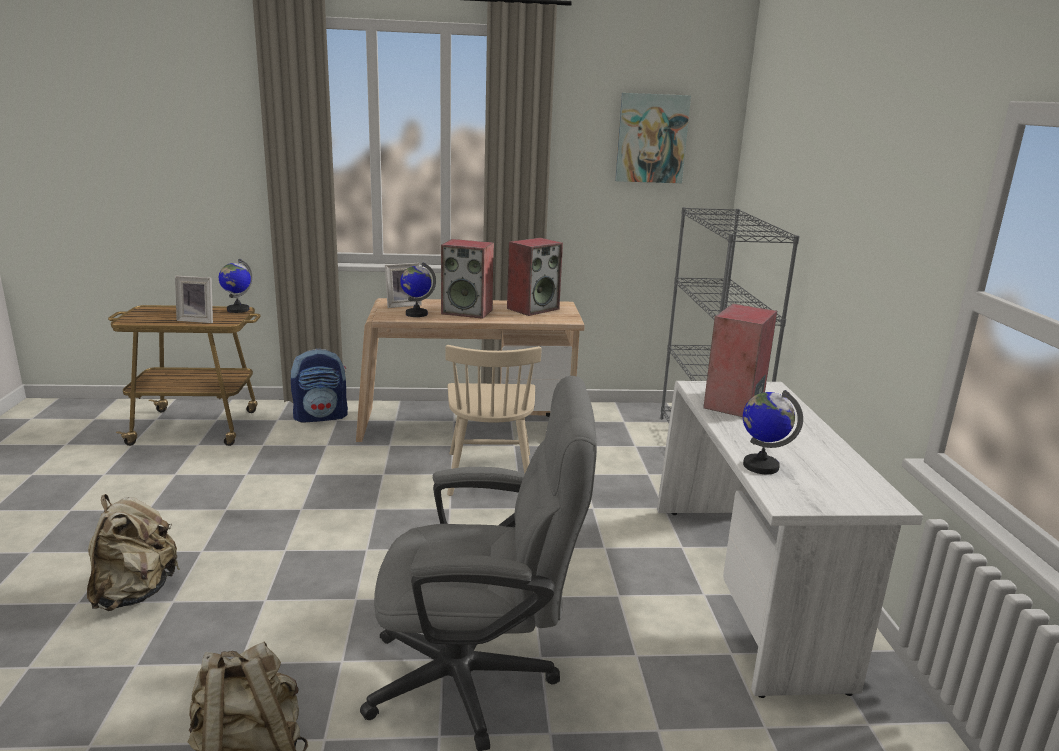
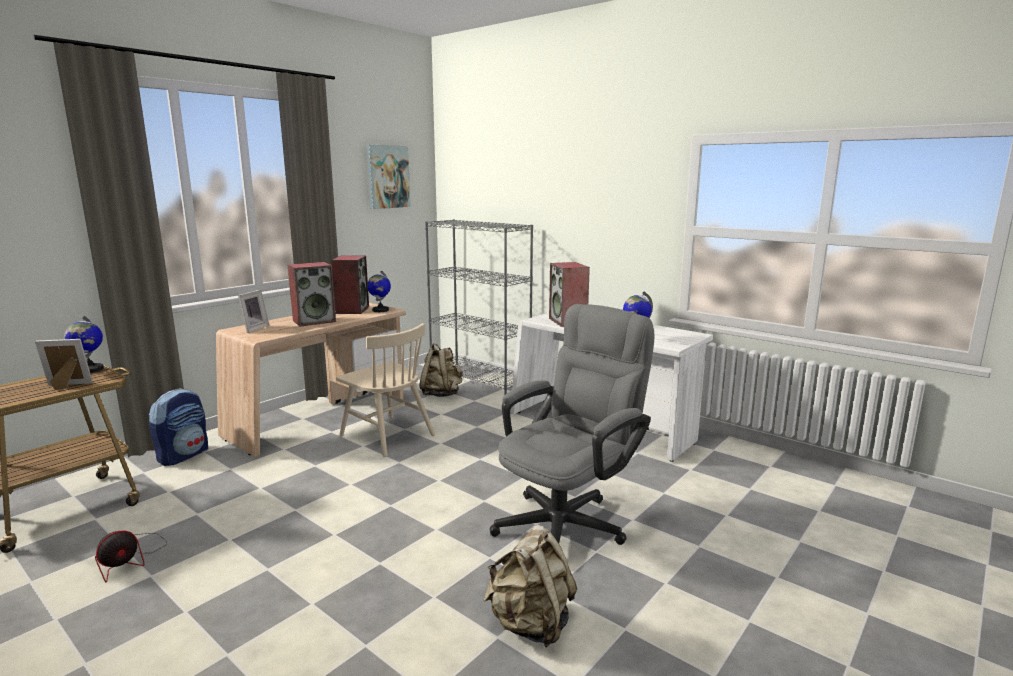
camera: 45 degrees left, 5 degrees down
beige backpack [87,494,180,611] -> beige backpack moved to [419,343,463,397]
picture frame [175,276,213,323] -> picture frame turned 150 degrees counterclockwise [35,339,93,390]
globe [400,262,436,317] -> globe moved to [367,271,391,312]
none -> fan [95,531,167,583]

